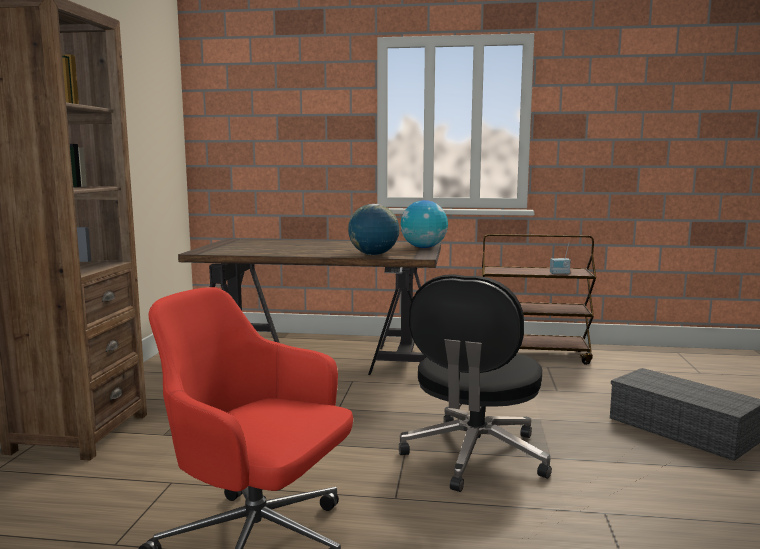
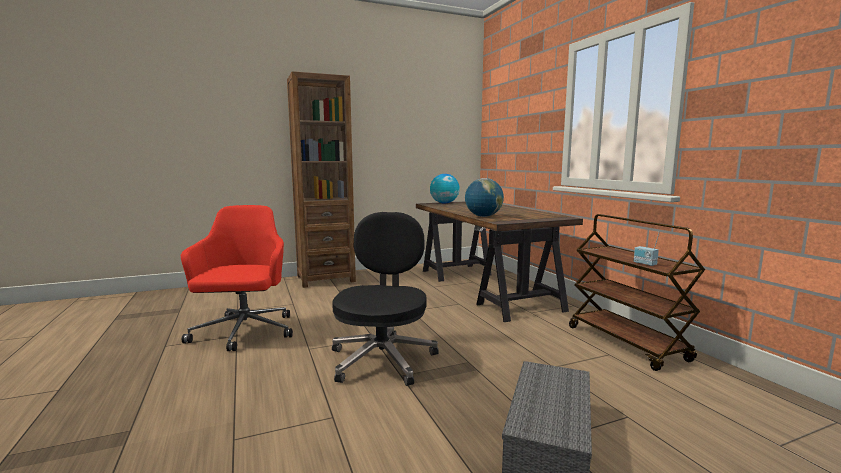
camera: 60 degrees right, 0 degrees up
black office chair [399,274,552,492] -> black office chair turned 105 degrees clockwise [332,212,439,386]
globe [401,200,448,248] -> globe moved to [430,174,460,204]

